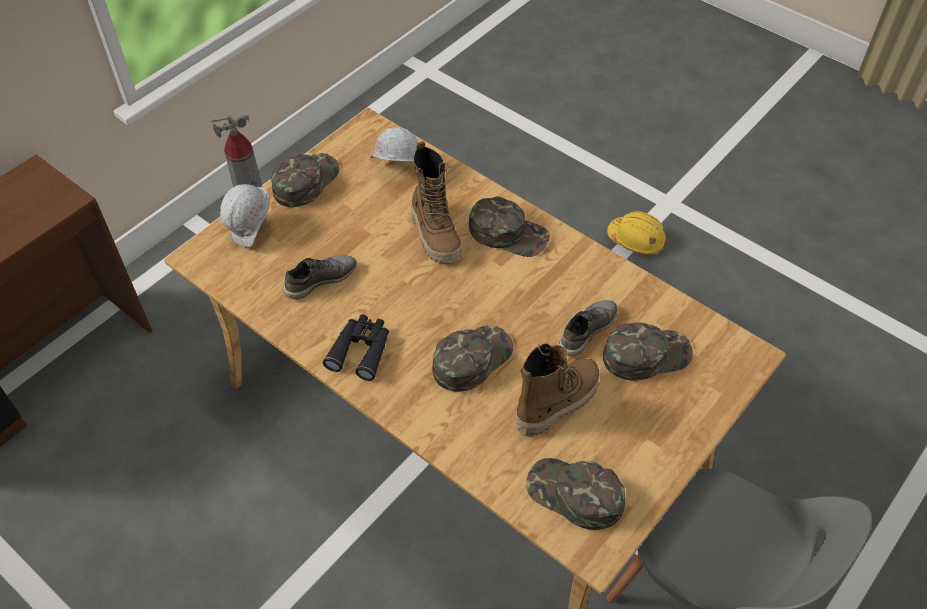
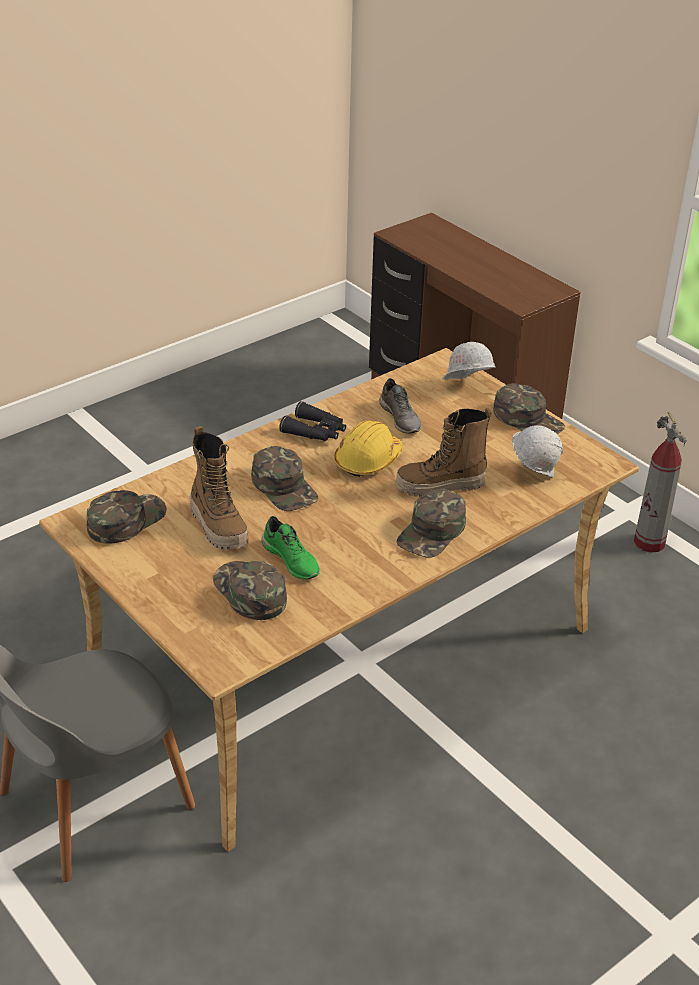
camera: 100 degrees right, 15 degrees down
grey shoe [558,300,617,356] -> green shoe [262,516,320,579]
green cap [603,322,693,381] -> green cap turned 150 degrees clockwise [213,561,287,620]
yellow hard hat [607,211,667,255] -> yellow hard hat moved to [334,420,403,477]

